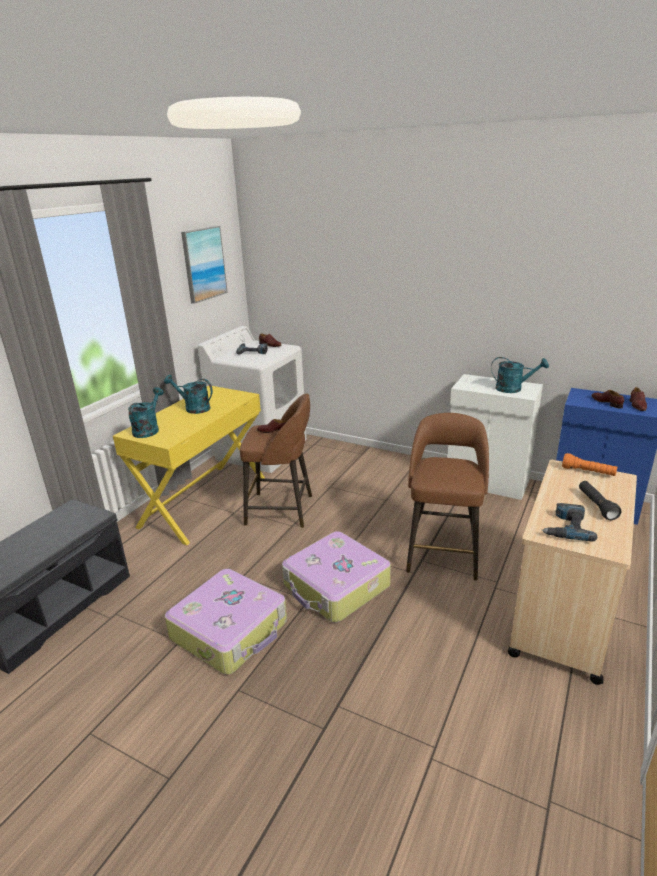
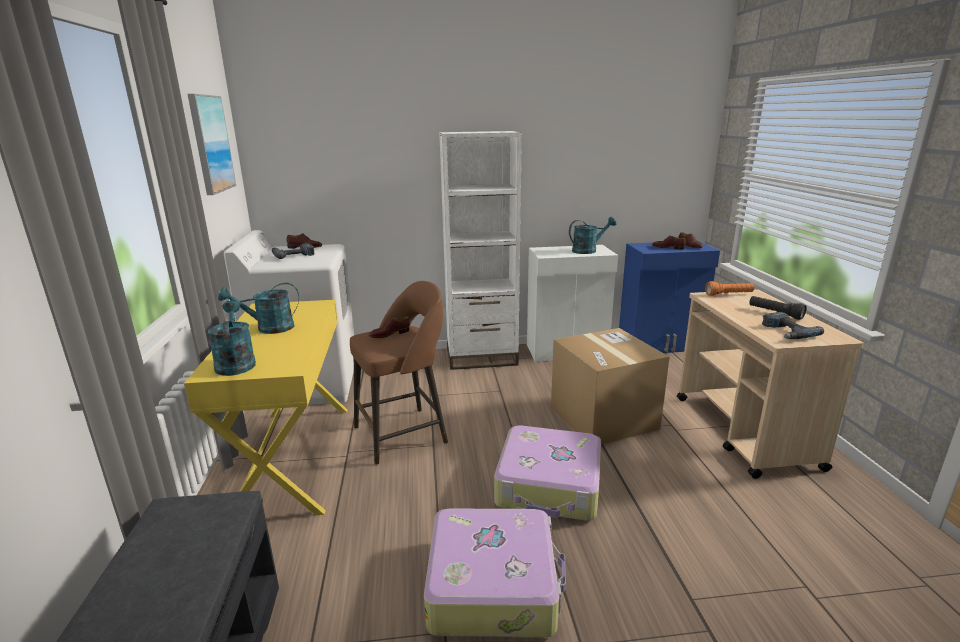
camera: 35 degrees left, 5 degrees down
brown stool [406,413,489,581] -> cardboard box [551,328,669,445]
none -> white bookcase [439,131,522,370]

